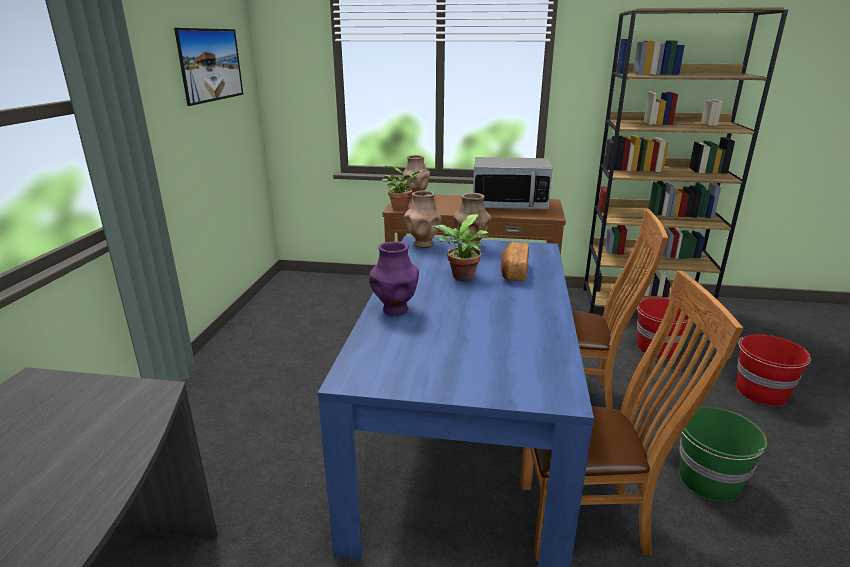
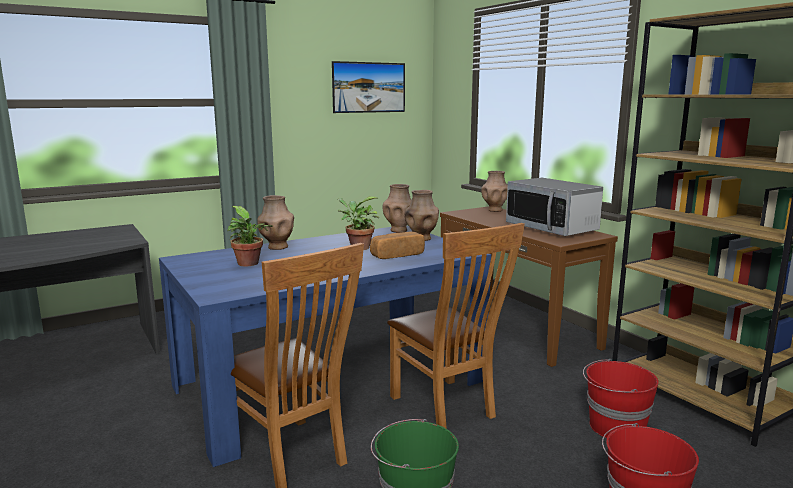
camera: 50 degrees right, 10 degrees down
purple vase [369,241,419,316] -> brown vase [257,195,294,250]
potted plant [382,165,422,211] -> potted plant moved to [227,206,273,266]

